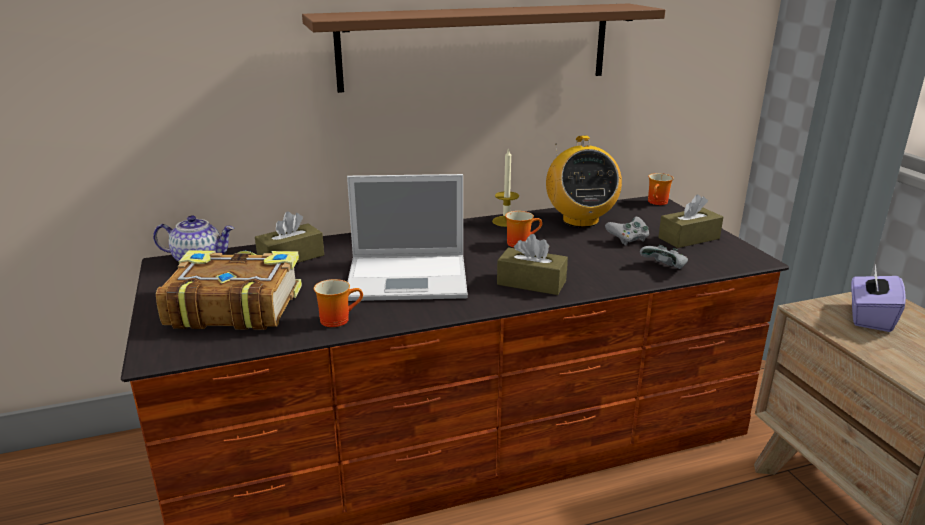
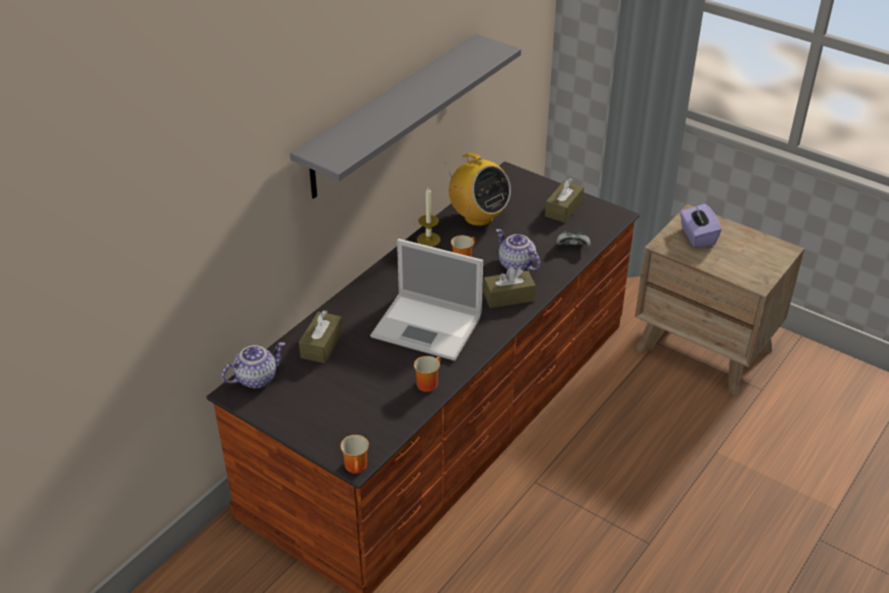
camera: 35 degrees left, 15 degrees up
book [156,250,302,330] -> none
brown shelf [302,4,665,93] -> grey shelf [290,34,521,199]
laptop [347,174,468,301] -> laptop turned 60 degrees clockwise [370,239,483,361]
grey game controller [605,217,649,246] -> none
mug [648,173,674,205] -> mug moved to [340,435,369,474]
none -> teapot [496,229,541,271]

